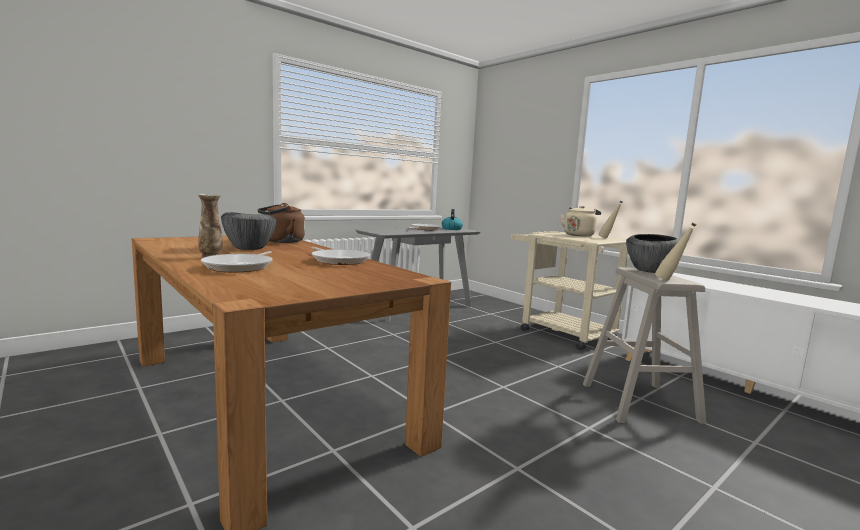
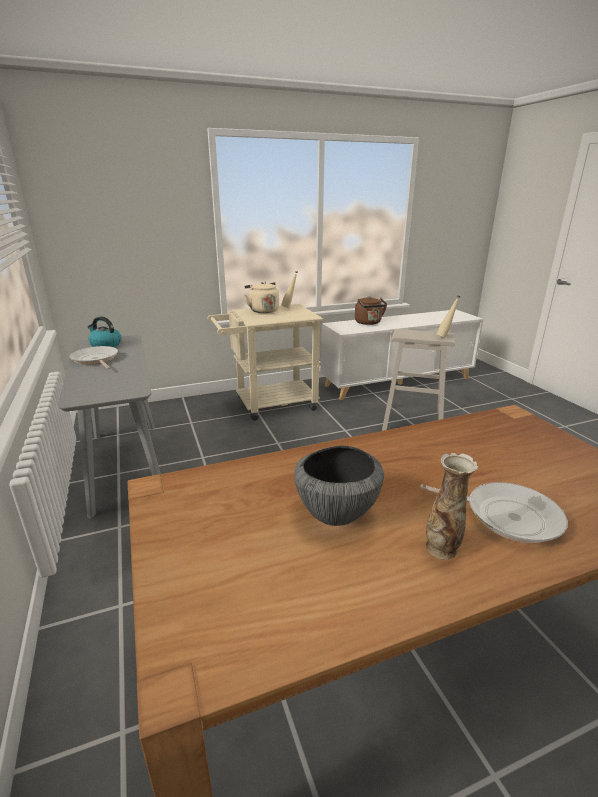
camera: 70 degrees left, 15 degrees up
brown kettle [257,203,305,243] -> brown kettle moved to [355,296,387,325]
frying pan [312,247,370,265] -> none
bowl [626,234,679,273] -> none

